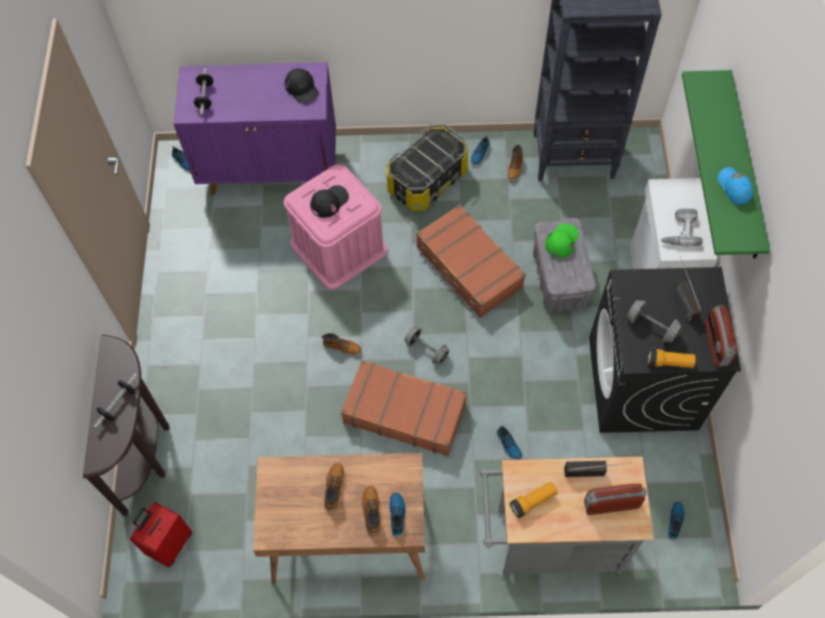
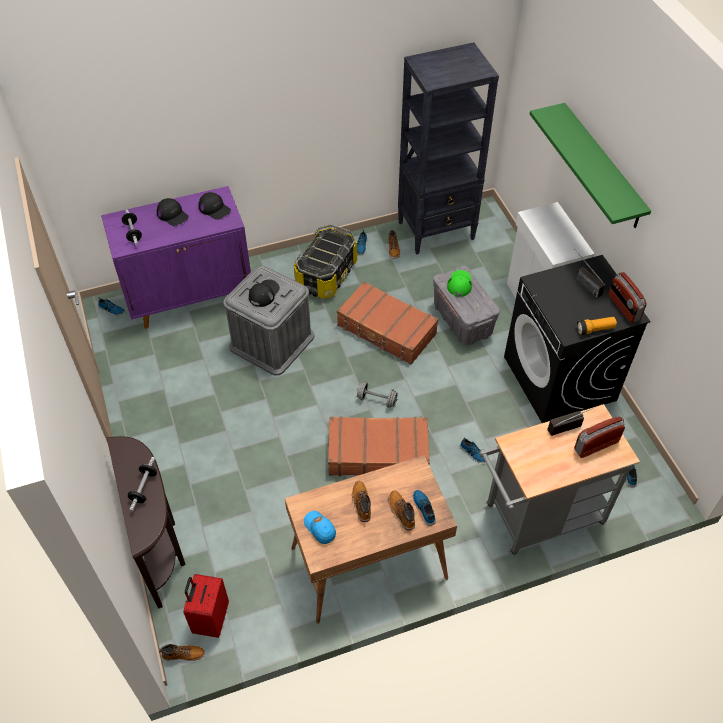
camera: 20 degrees left, 10 degrees down
pink storage box [284,165,387,290] -> grey storage box [223,266,314,376]
boot [321,333,362,355] -> boot moved to [159,644,205,661]
flashlight [510,482,557,518] -> none
grey dumbbell [627,300,682,343] -> none
power drill [661,209,703,246] -> none
blue cap [718,167,753,205] -> blue cap moved to [304,511,336,544]
none -> black cap [157,198,189,226]

